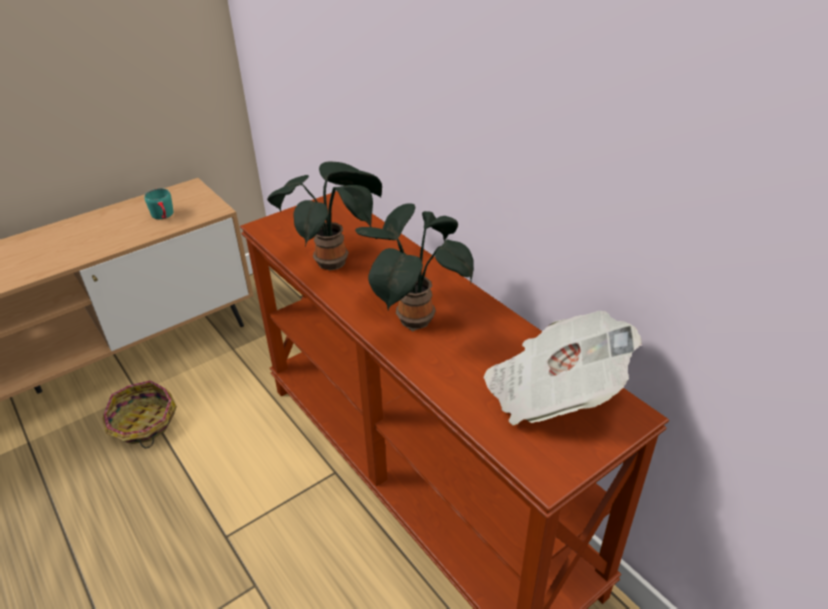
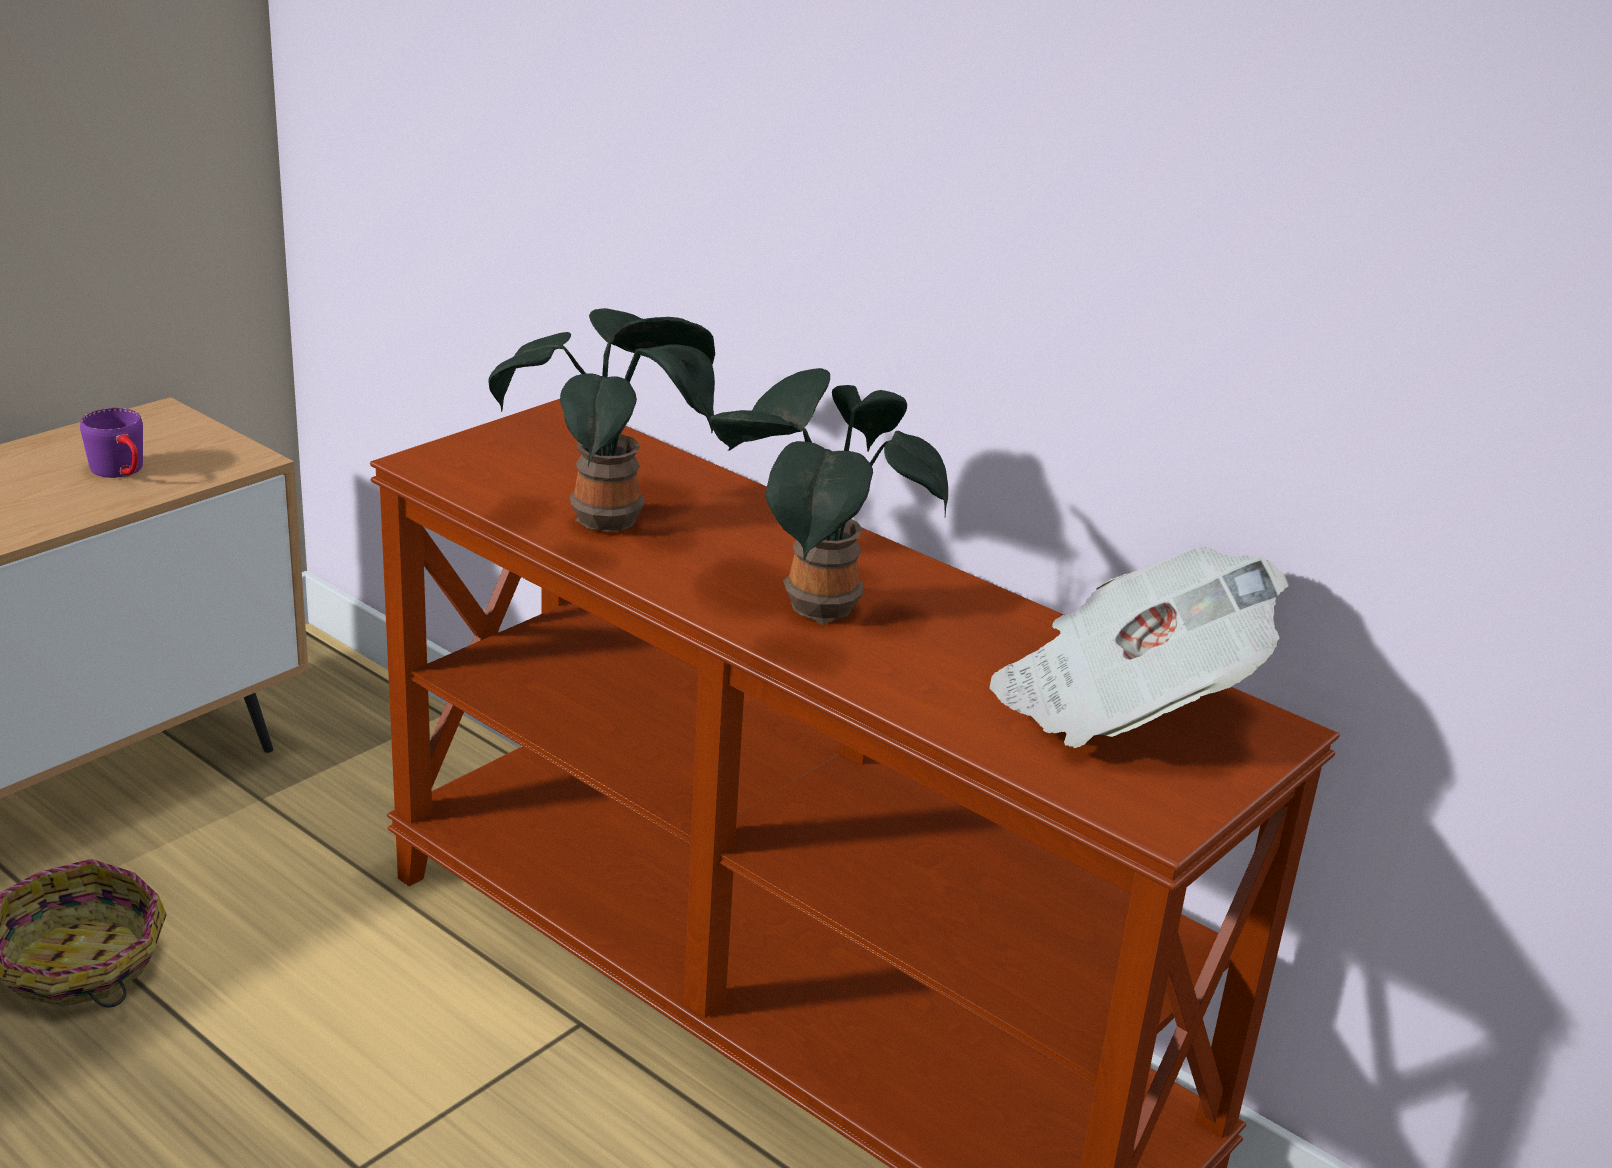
camera: 15 degrees left, 10 degrees down
turquoise mug [144,188,173,219] -> purple mug [80,408,143,478]

